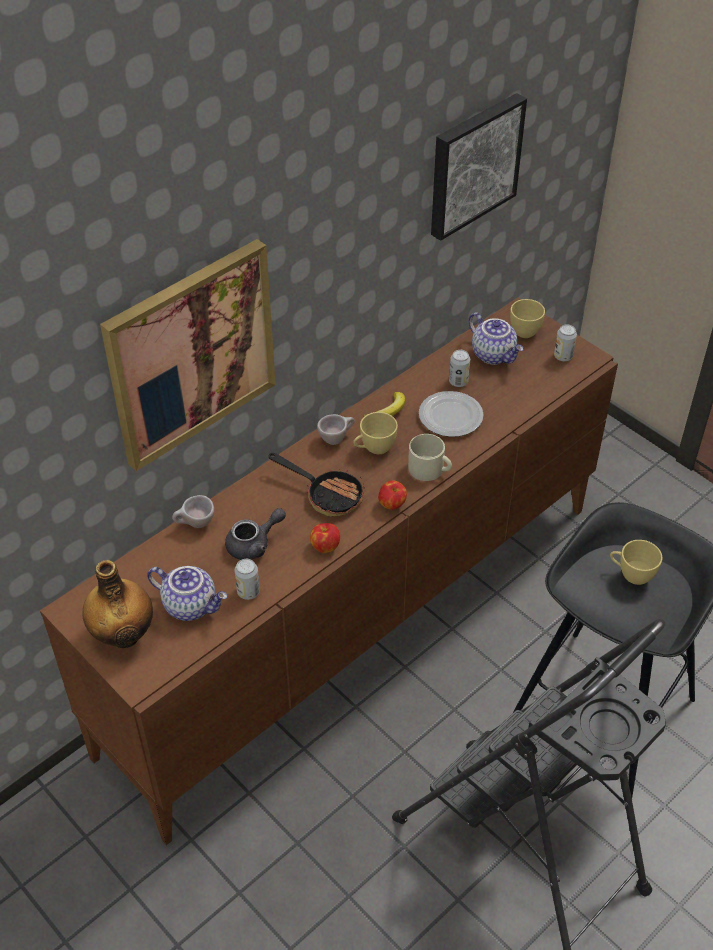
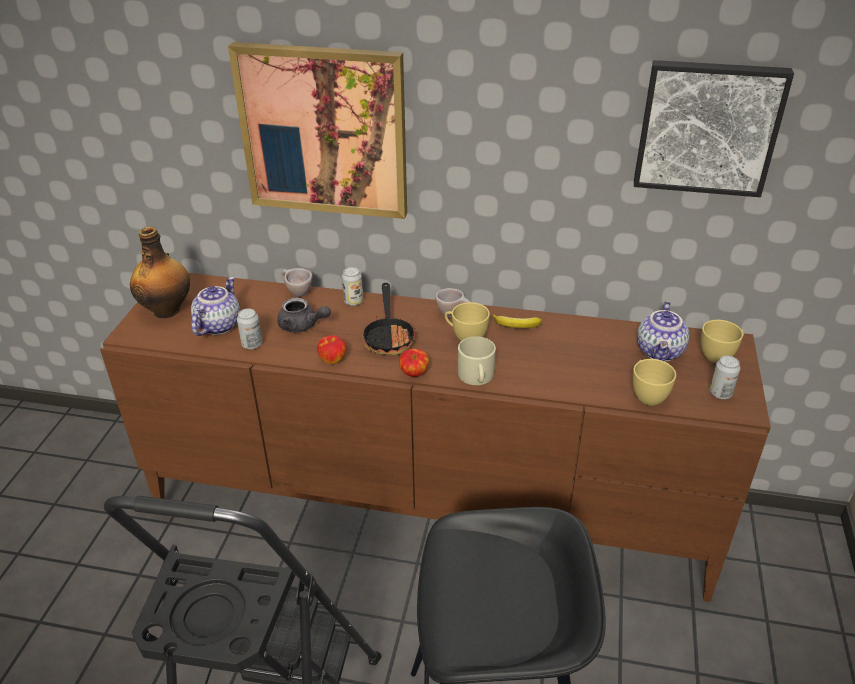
camera: 55 degrees right, 10 degrees down
teapot [147,566,227,621] -> teapot turned 150 degrees counterclockwise [191,277,240,336]
plate [419,391,484,437] -> none
can [449,350,470,387] -> can moved to [342,267,363,306]
yellow cup [610,540,662,585] -> yellow cup moved to [632,359,676,406]

